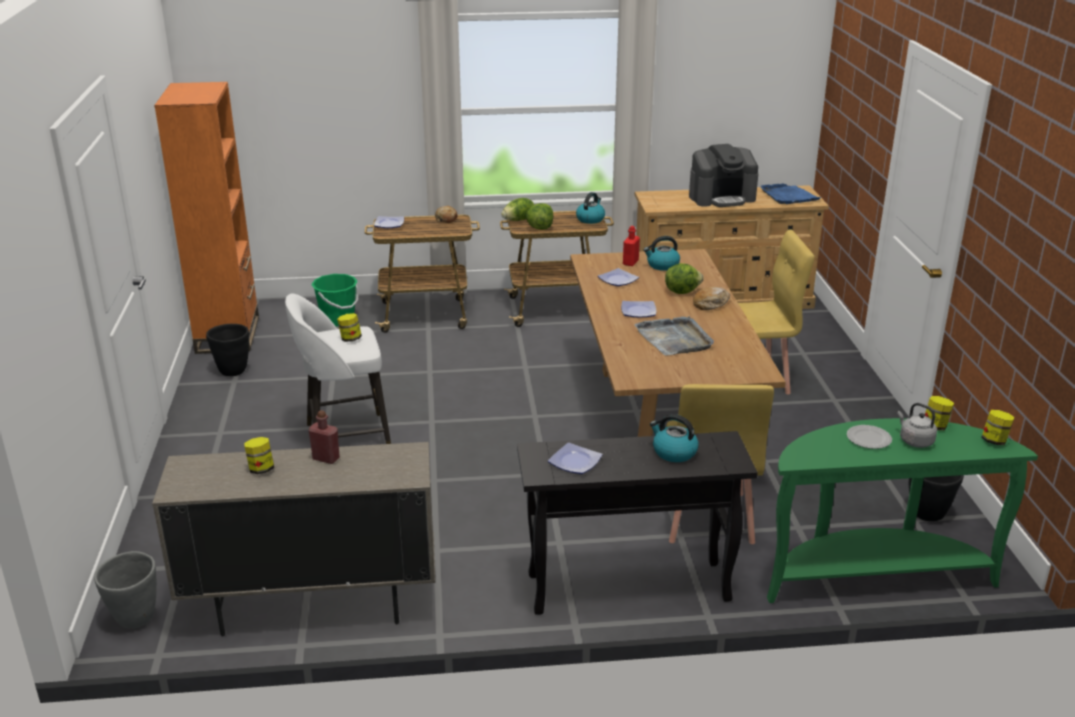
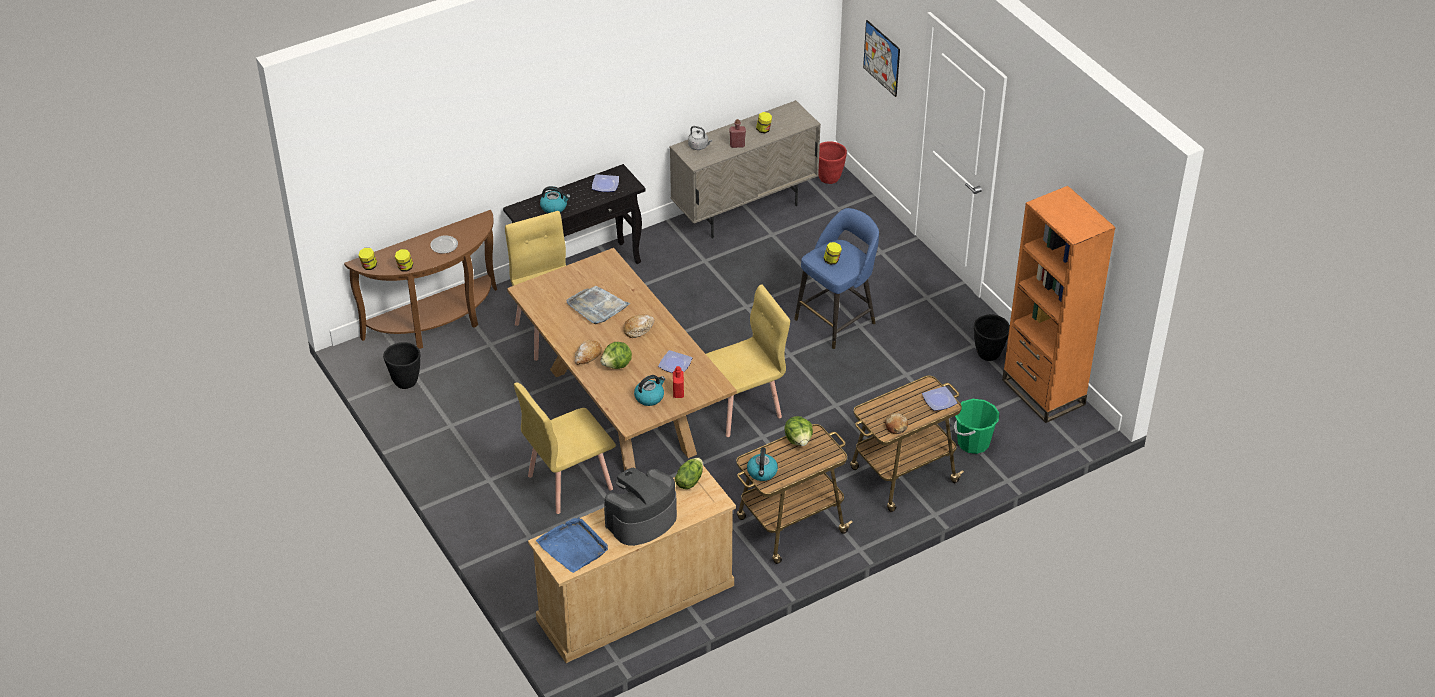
camera: 155 degrees right, 15 degrees up
grey planter [94,551,157,629] -> red planter [818,141,847,184]
white stool [285,294,391,444] -> blue stool [794,208,879,349]
lettuce [501,198,534,221] -> lettuce moved to [675,458,703,489]
plate [621,301,656,318] -> bread [623,314,654,338]
green console table [767,418,1038,603] -> brown console table [344,210,497,349]
grey kettle [897,403,937,448] -> grey kettle moved to [688,126,712,150]
none -> yellow chair [706,284,790,437]
none -> picture [863,20,900,97]

